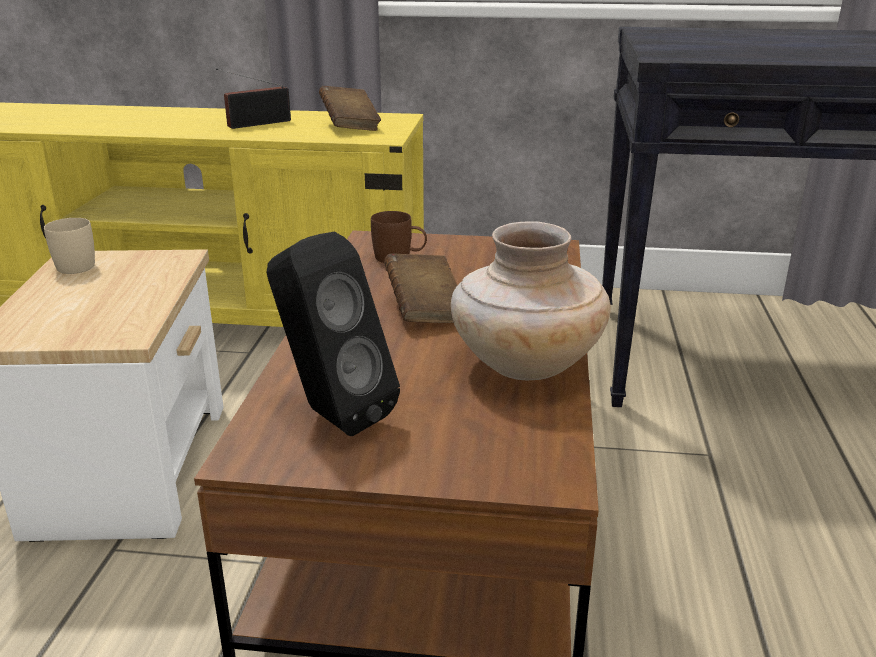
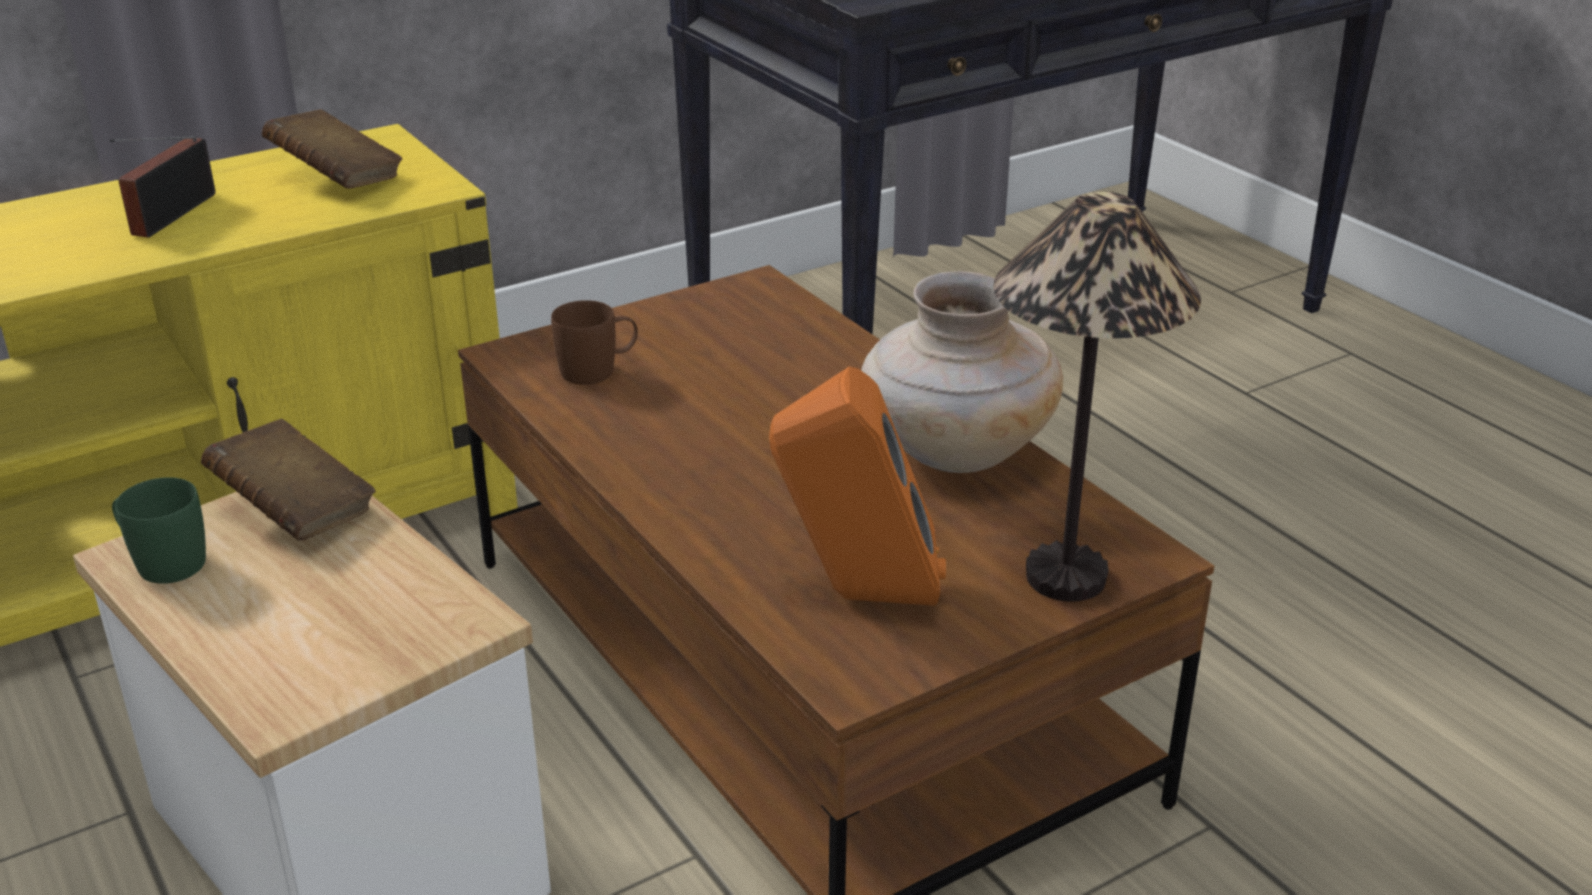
camera: 40 degrees left, 5 degrees up
beige mug [44,218,95,274] -> green mug [112,477,206,584]
black speaker [266,232,400,436] -> orange speaker [769,366,946,606]
brown book [384,253,457,323] -> brown book moved to [201,419,376,541]
none -> table lamp [993,192,1201,602]

